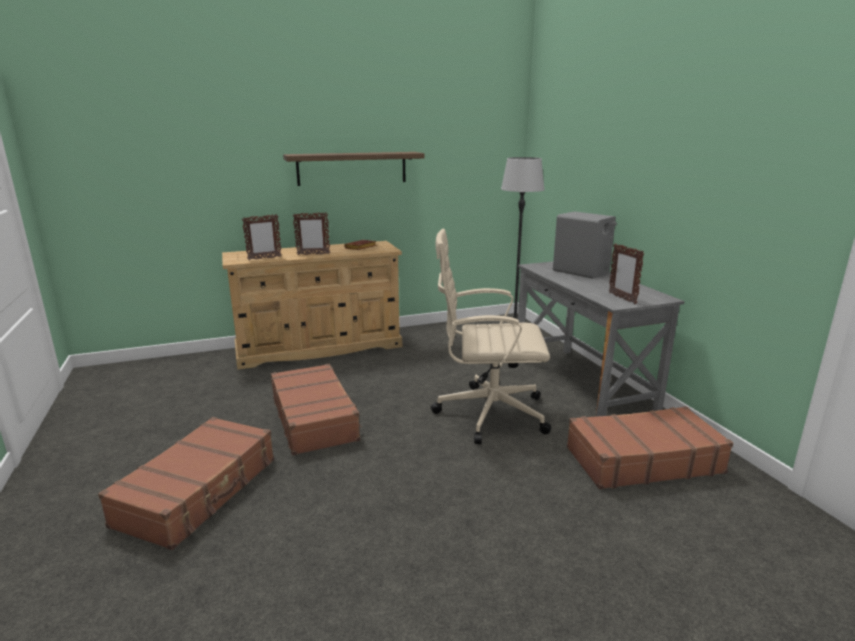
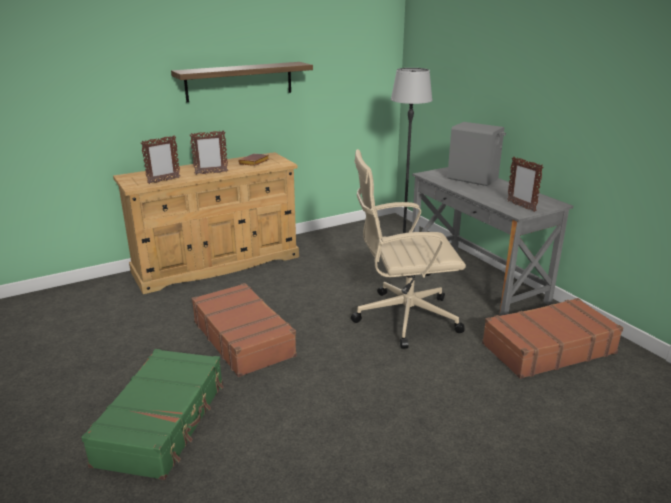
camera: 10 degrees left, 5 degrees up
brown suitcase [98,417,274,550] -> green suitcase [81,349,223,480]

